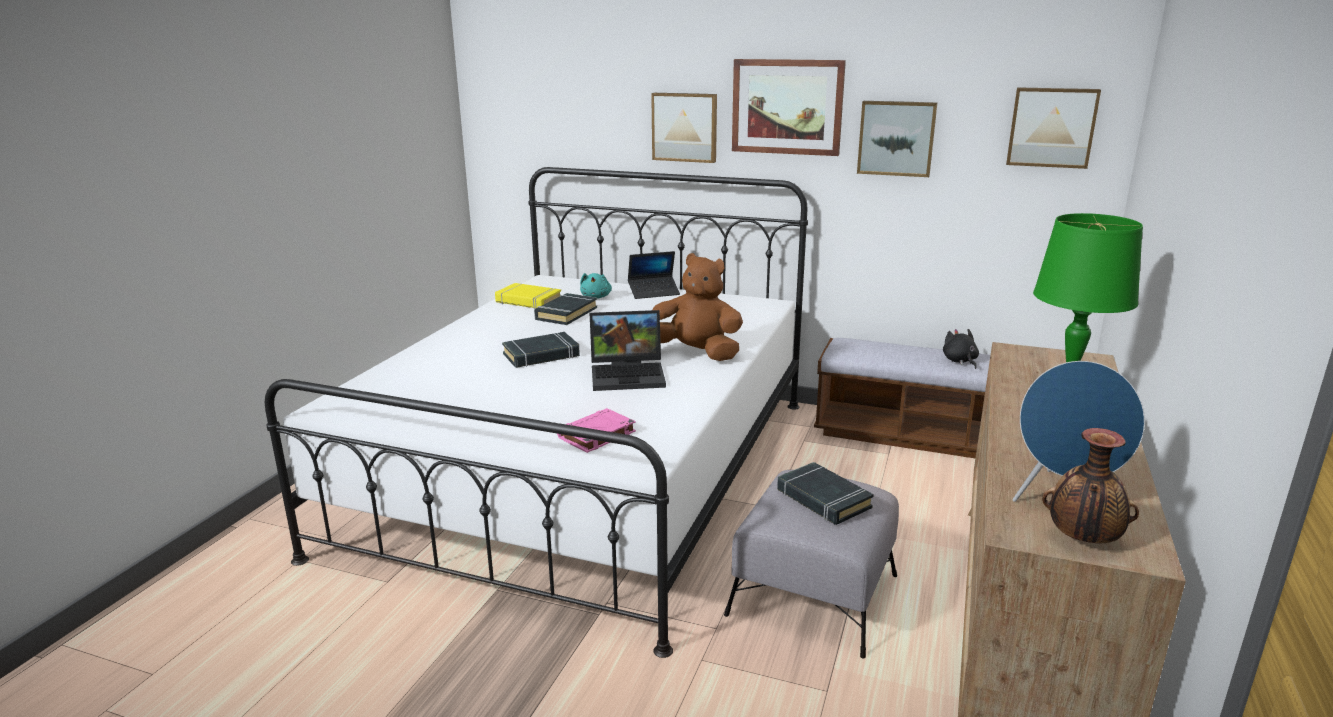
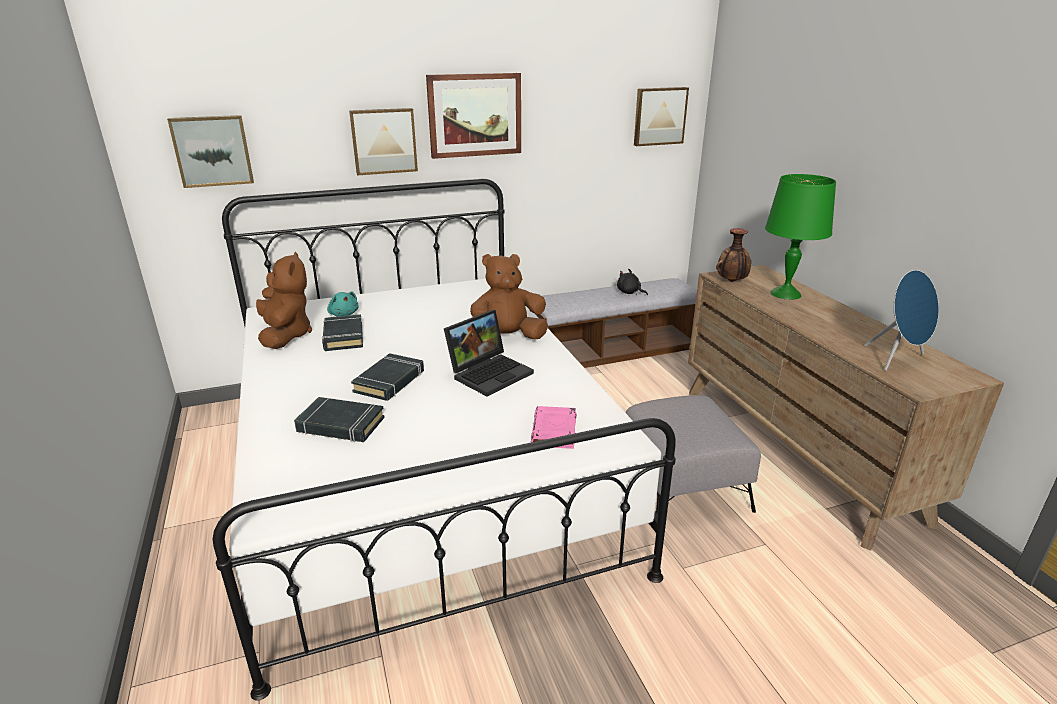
camera: 40 degrees left, 5 degrees up
yellow book [495,283,561,309] -> brown plush toy [256,252,312,349]
laptop [628,251,680,299] -> none
black book [777,462,874,525] -> black book moved to [294,397,385,442]
picture [857,101,938,177] -> picture moved to [167,115,254,188]
vase [1042,428,1139,543] -> vase moved to [716,228,751,282]

